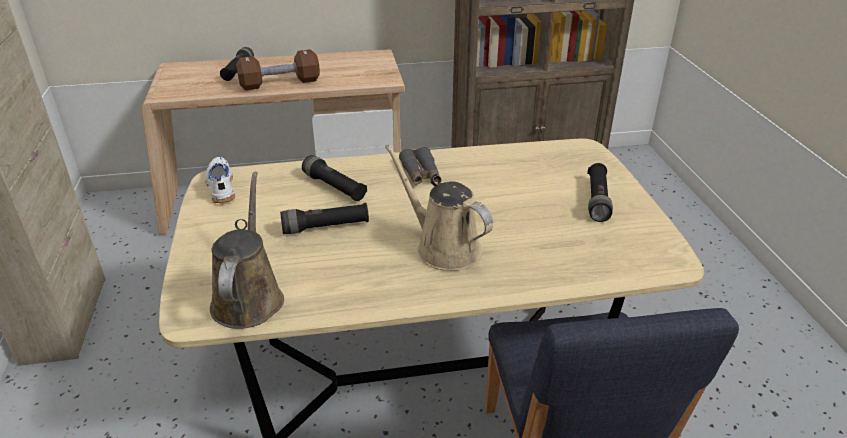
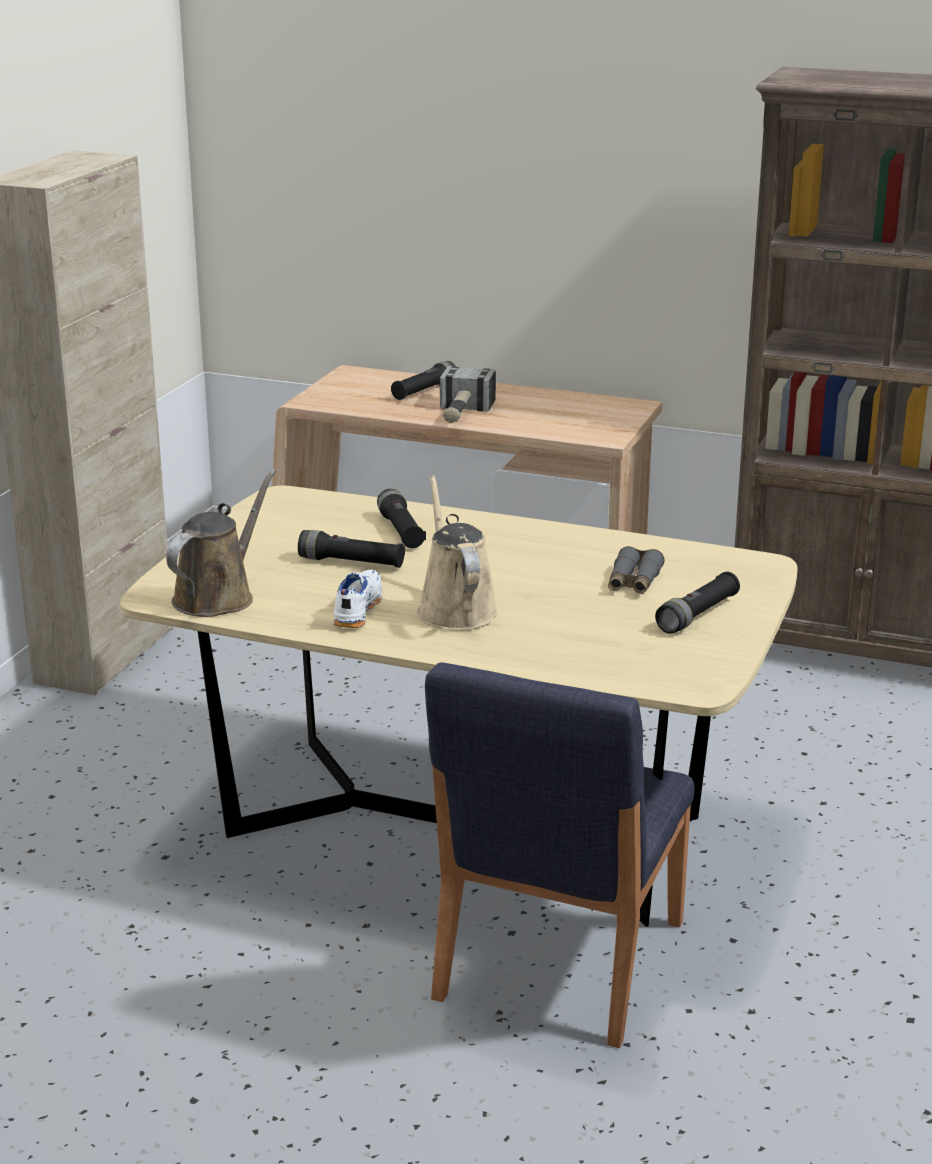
camera: 30 degrees right, 10 degrees down
white shoe [205,157,235,203] -> white shoe moved to [334,570,382,628]
brown dumbbell [236,49,320,90] -> hammer [440,366,496,423]
grey binoculars [399,147,440,185] -> grey binoculars moved to [608,546,665,594]

